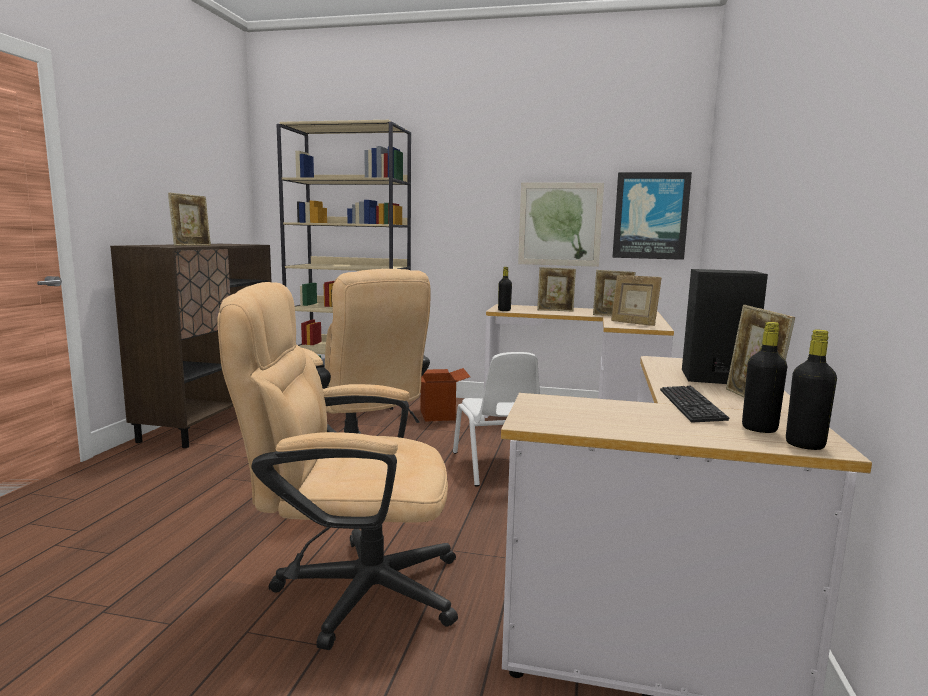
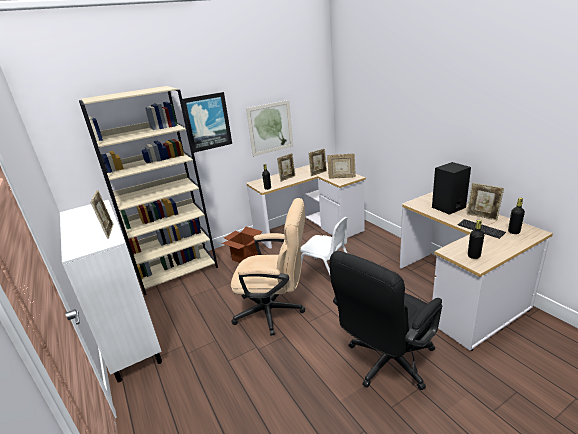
camera: 40 degrees left, 15 degrees up
brown cabinet [110,244,271,448] -> white cabinet [60,200,162,383]
beige office chair [217,282,458,650] -> black office chair [329,251,442,391]
picture [612,172,692,260] -> picture moved to [182,92,232,153]
black bottle [786,330,837,450] -> black bottle moved to [468,220,484,259]

